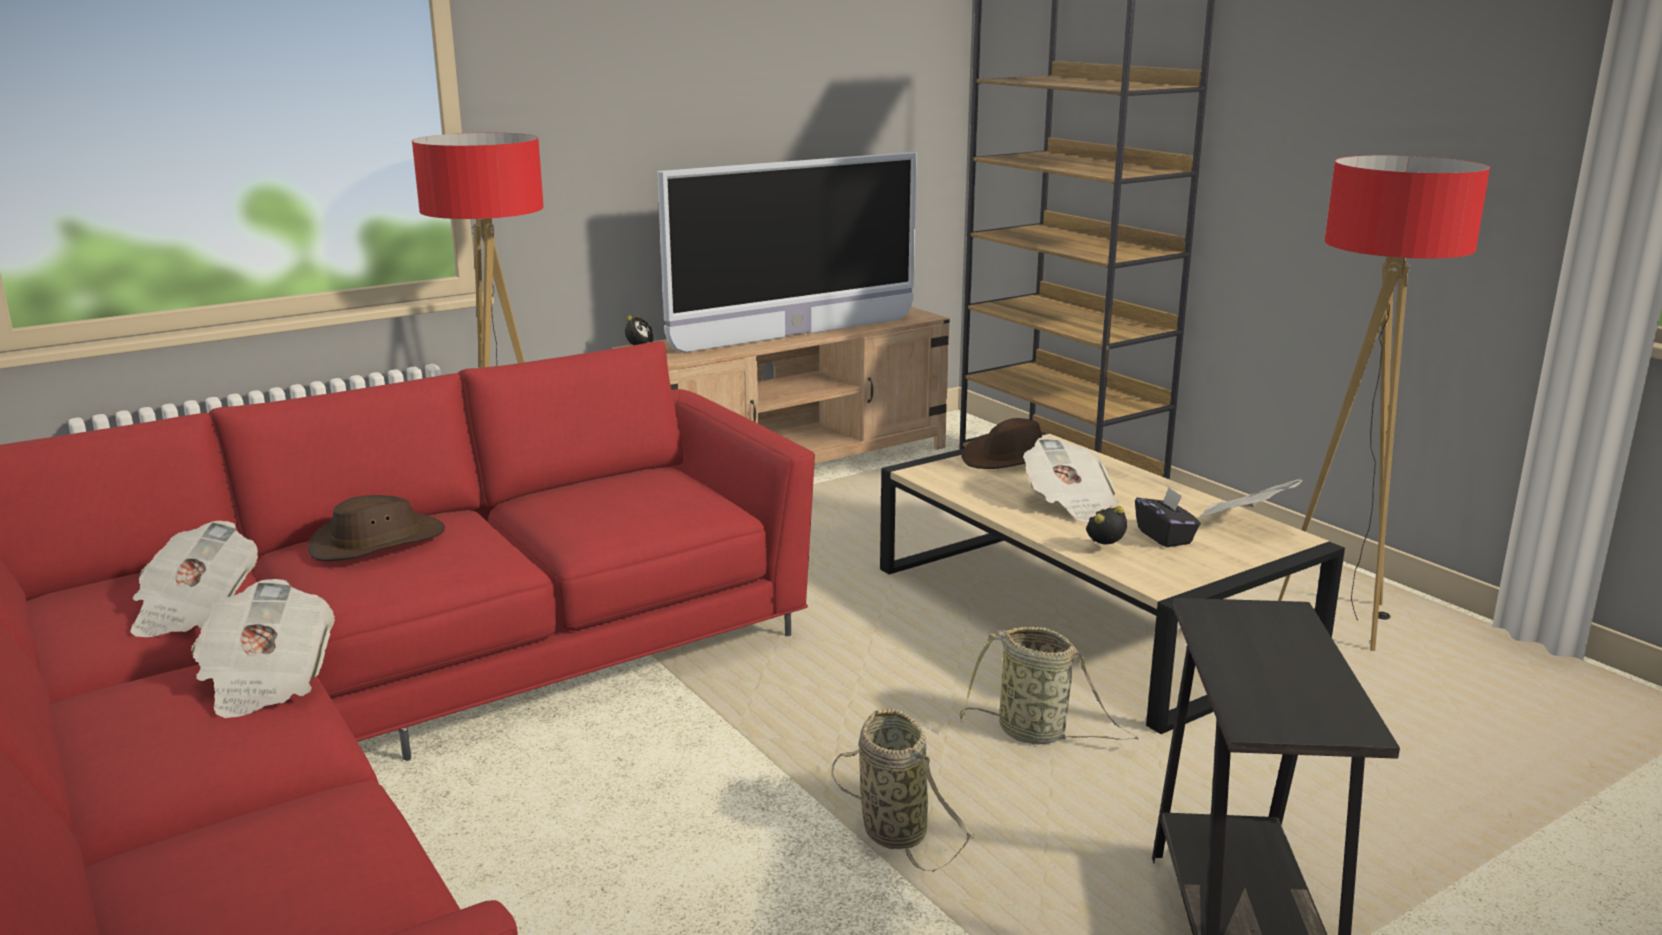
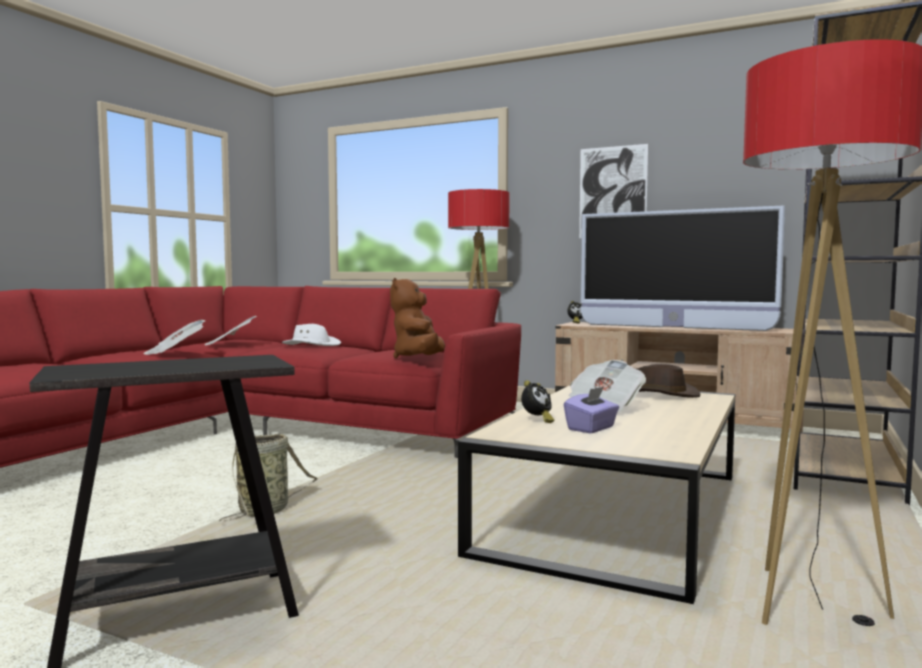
camera: 60 degrees right, 15 degrees down
brown hat [308,495,445,561] -> white hat [282,324,341,346]
basket [960,627,1139,744] -> none
alarm clock [1086,506,1127,545] -> alarm clock turned 90 degrees clockwise [521,380,554,423]
black tissue box [1135,487,1200,547] -> purple tissue box [564,386,619,434]
newspaper [1197,478,1302,518] -> none
none -> brown plush toy [390,278,445,358]
none -> picture [579,144,648,238]

